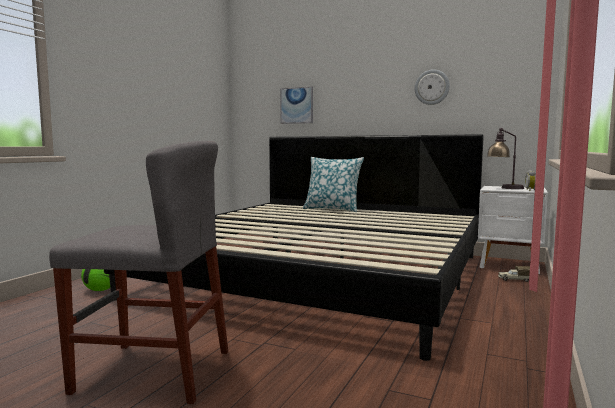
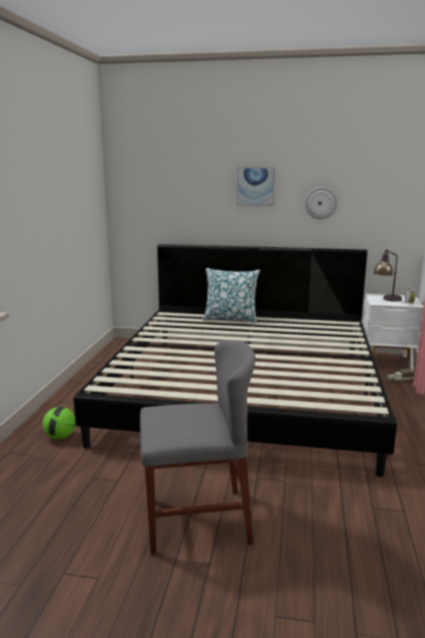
camera: 15 degrees left, 10 degrees up
picture [280,87,313,124] -> picture moved to [237,167,275,206]

